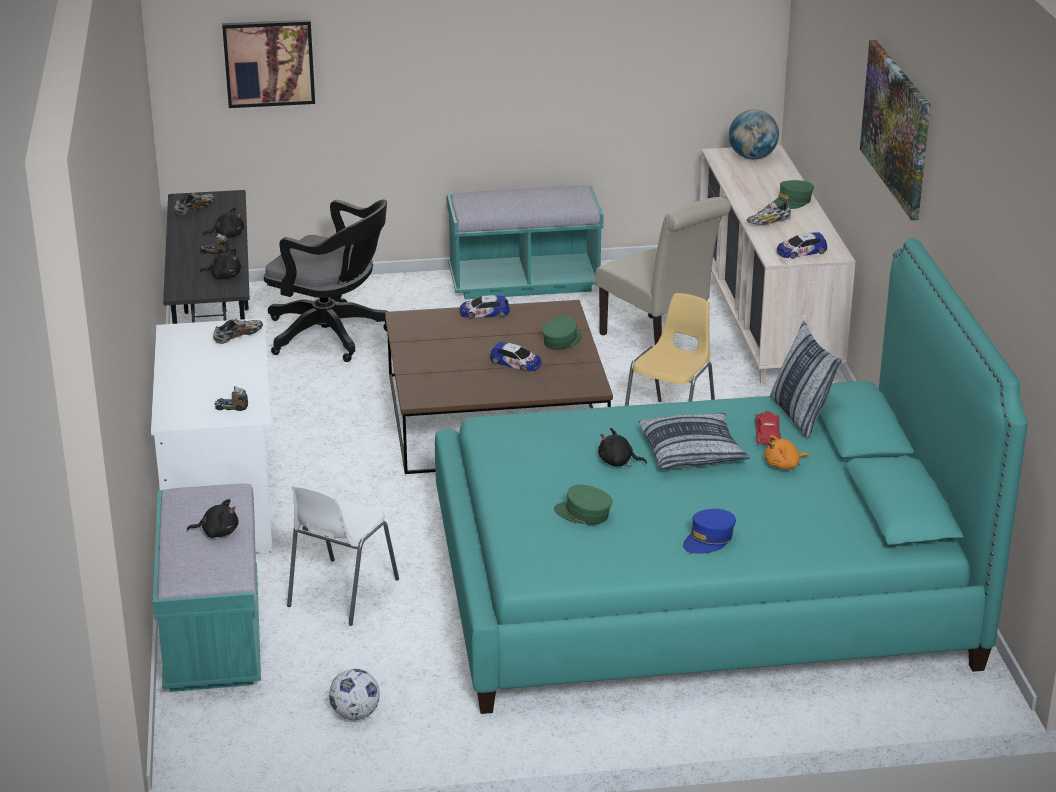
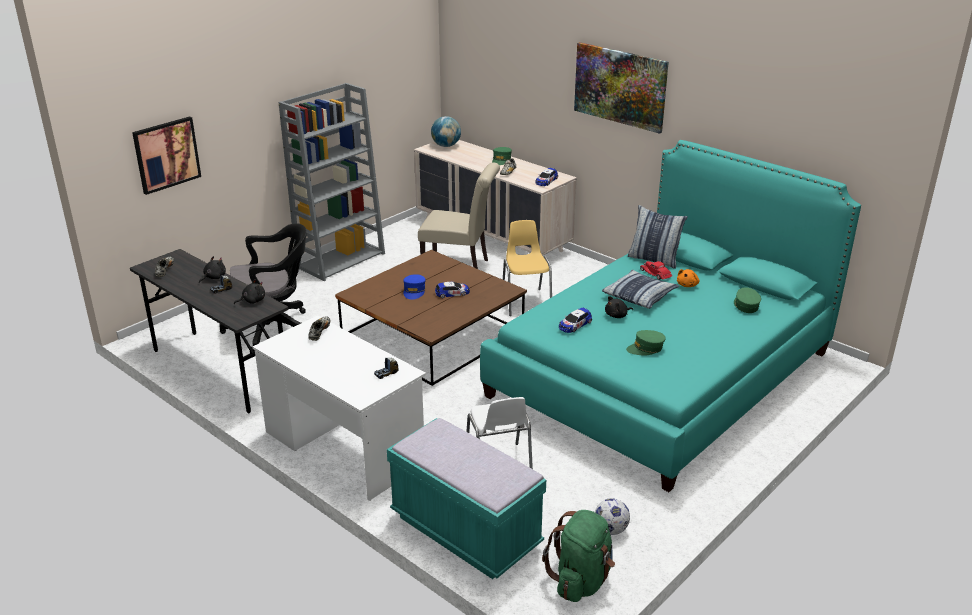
camera: 40 degrees left, 0 degrees up
black plush toy [187,499,239,538] -> none
turquoise bench [447,185,604,299] -> grey bookcase [278,83,385,281]
toy car [460,295,510,319] -> toy car moved to [559,308,592,333]
green cap [542,316,582,350] -> green cap moved to [734,287,761,313]
blue cap [683,509,736,554] -> blue cap moved to [403,274,426,300]
none -> green backpack [542,510,615,602]

